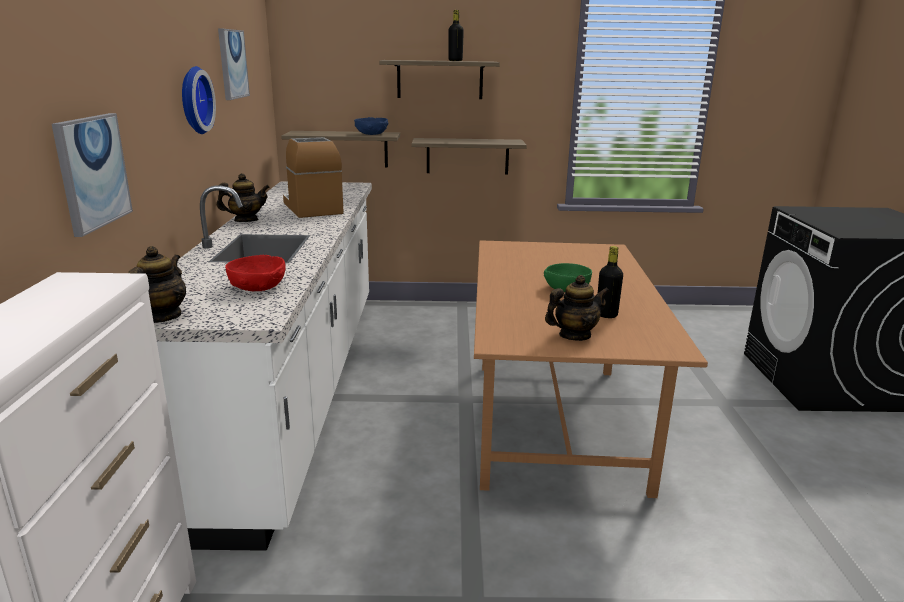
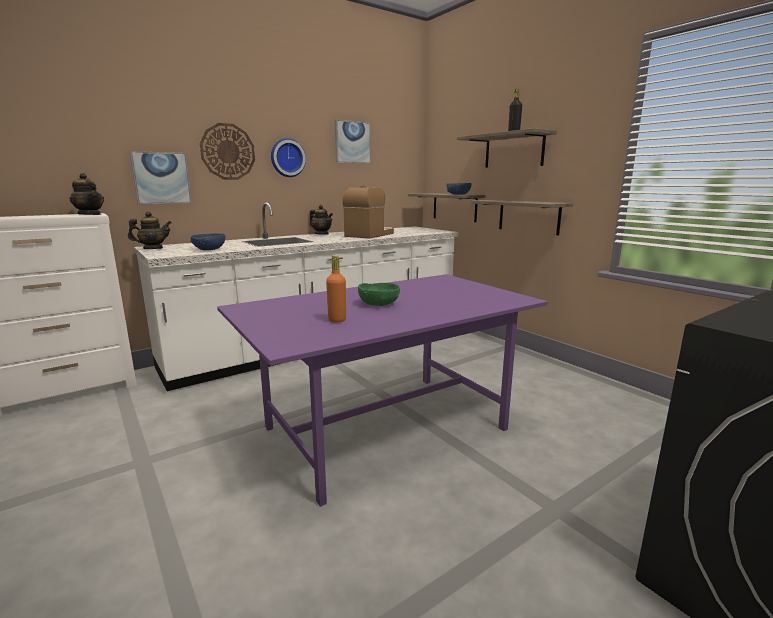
camera: 55 degrees right, 5 degrees down
red bowl [225,255,285,291] -> blue bowl [191,234,226,250]
brown dining table [474,240,708,498] -> purple dining table [217,274,548,507]
teapot [545,275,609,341] -> teapot moved to [69,173,104,215]
black bottle [598,246,623,318] -> orange bottle [326,255,346,323]
none -> wall clock [200,123,255,180]

